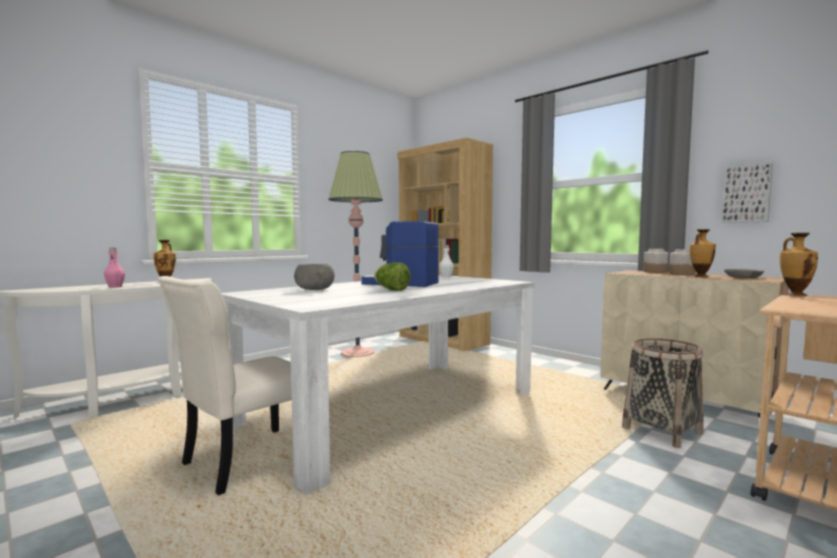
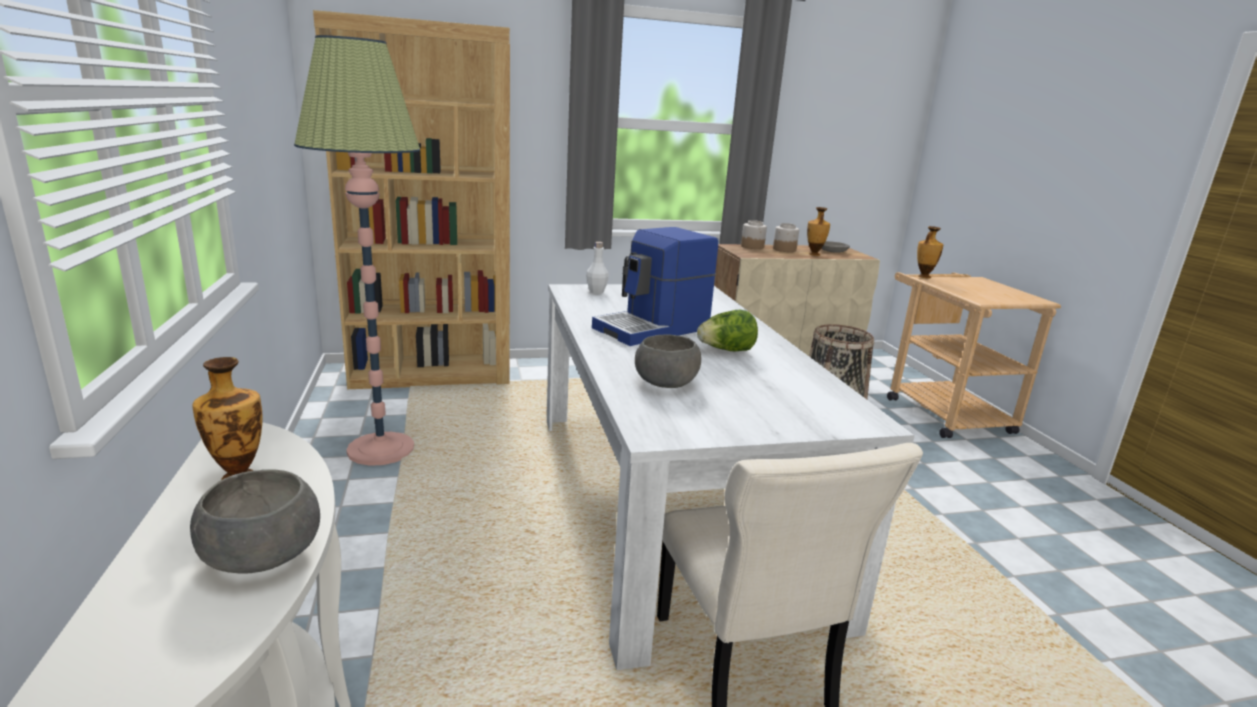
camera: 60 degrees left, 15 degrees up
pink bottle [104,248,125,288] -> grey bowl [190,469,320,574]
picture [722,162,773,223] -> none

